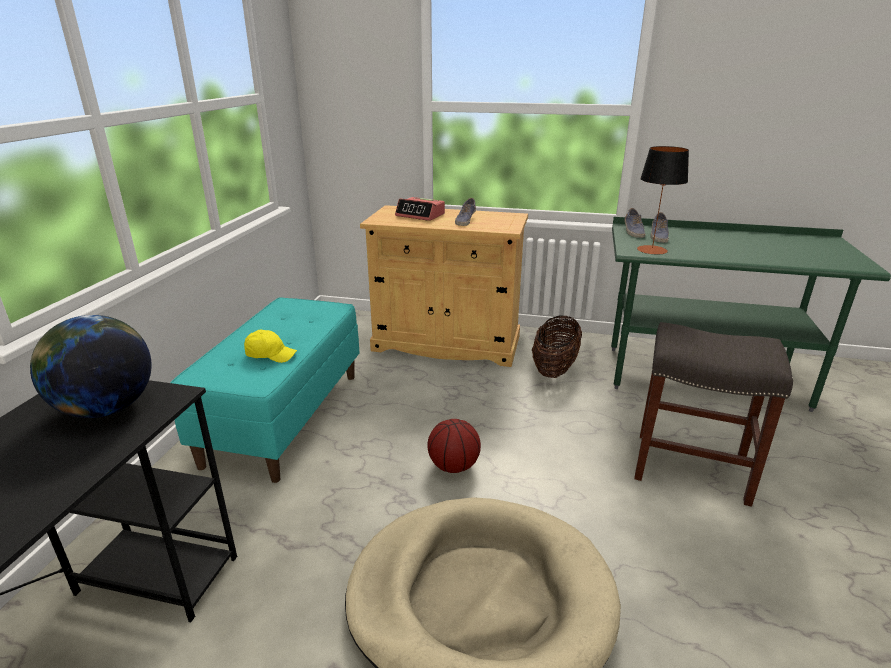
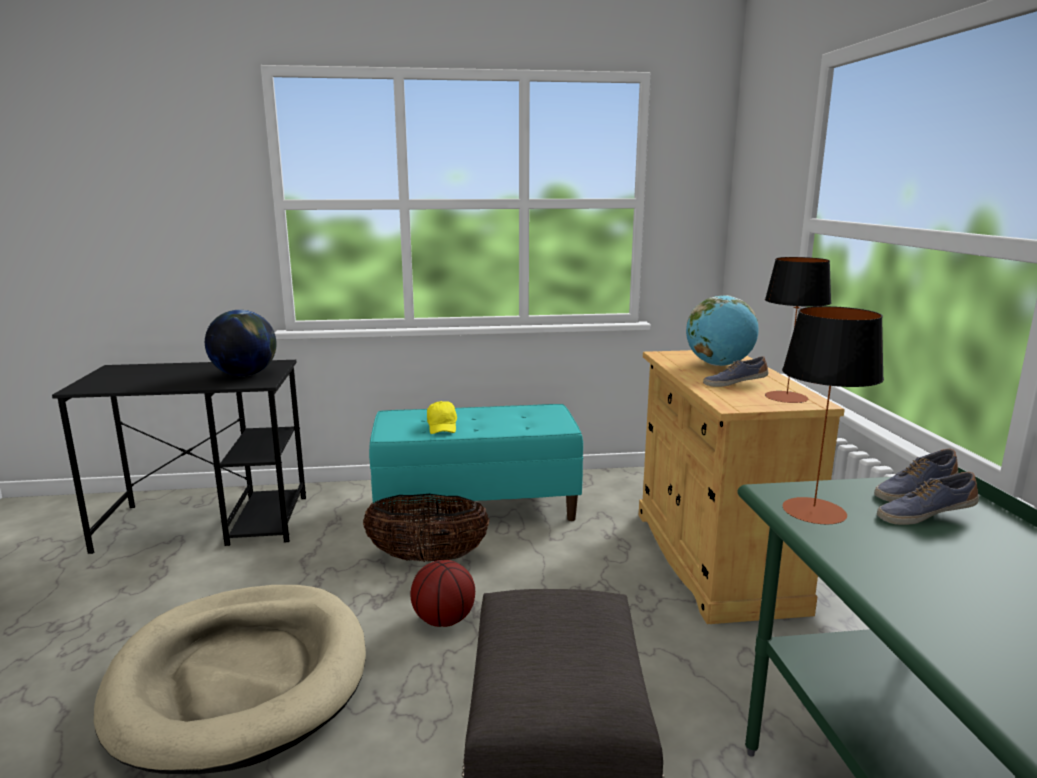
camera: 70 degrees right, 10 degrees down
alarm clock [395,197,445,221] -> globe [686,295,759,366]
basket [532,316,582,378] -> basket moved to [363,494,490,562]
none -> table lamp [765,257,832,403]

